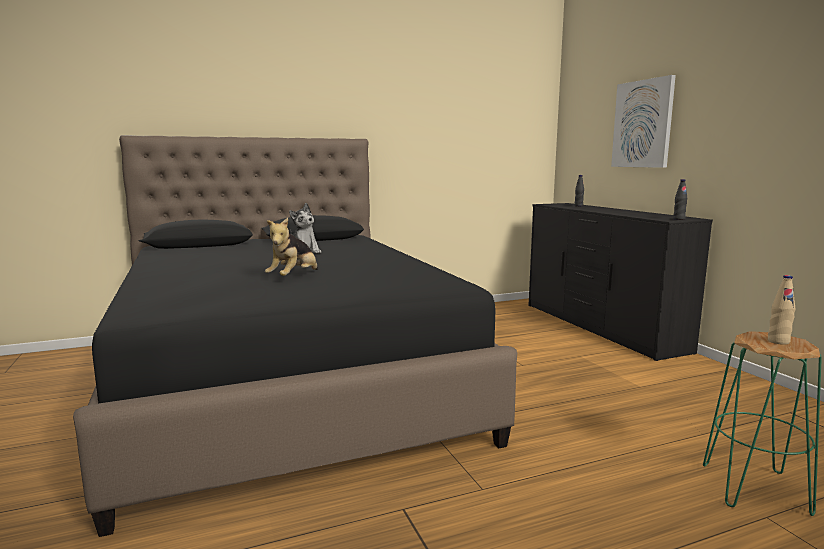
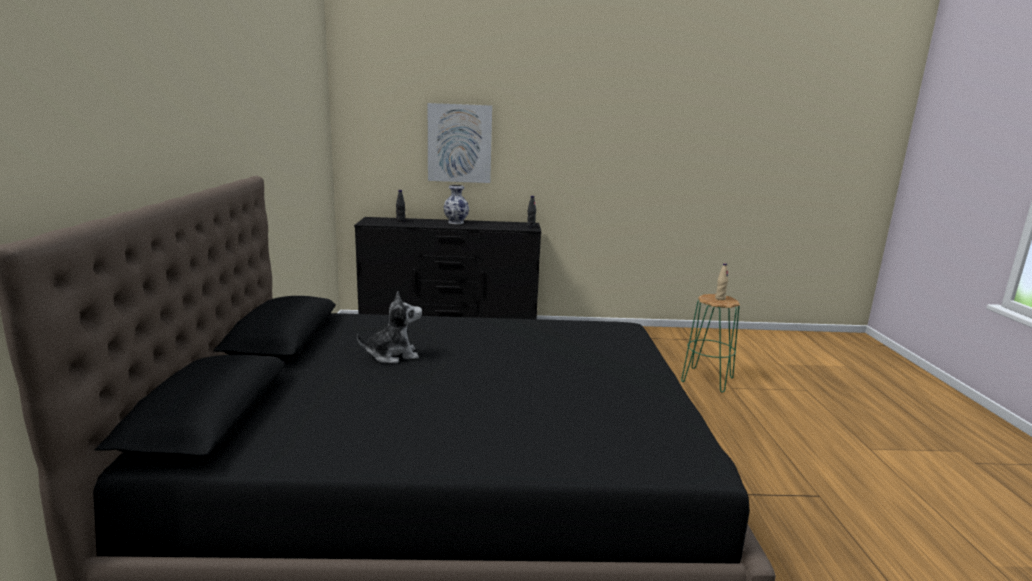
camera: 70 degrees left, 5 degrees up
plush toy [265,218,318,276] -> none
none -> vase [443,185,469,224]

